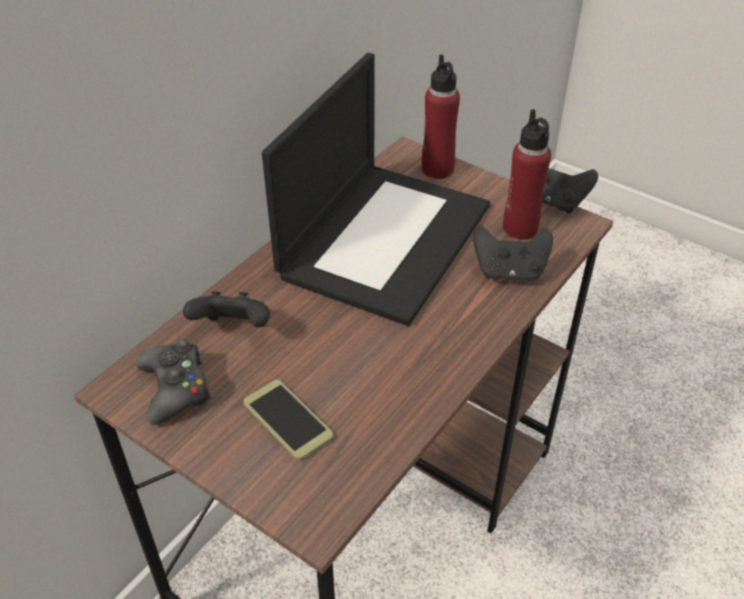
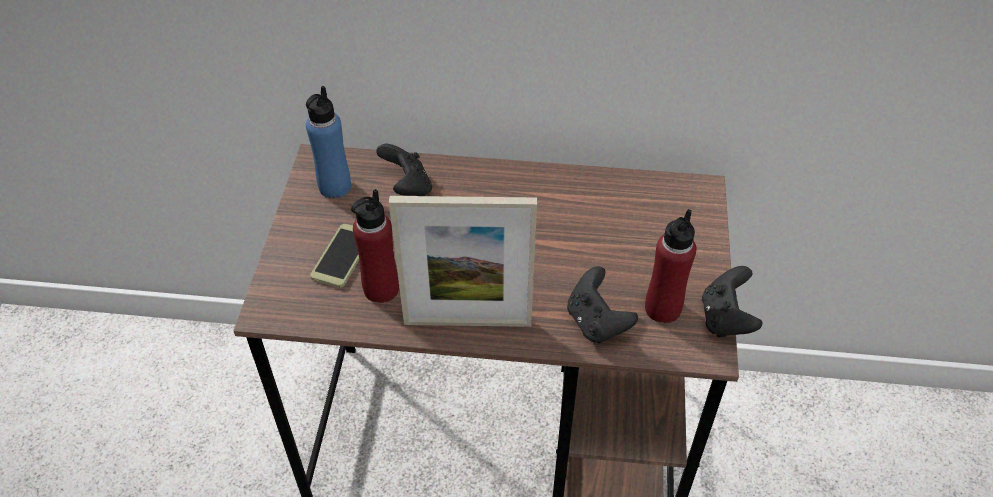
camera: 60 degrees right, 5 degrees up
black game controller [136,339,213,425] -> blue bottle [306,86,351,198]
laptop [262,53,490,326] -> none
red bottle [422,54,460,179] -> red bottle moved to [351,189,399,303]
none -> picture frame [389,196,537,327]

